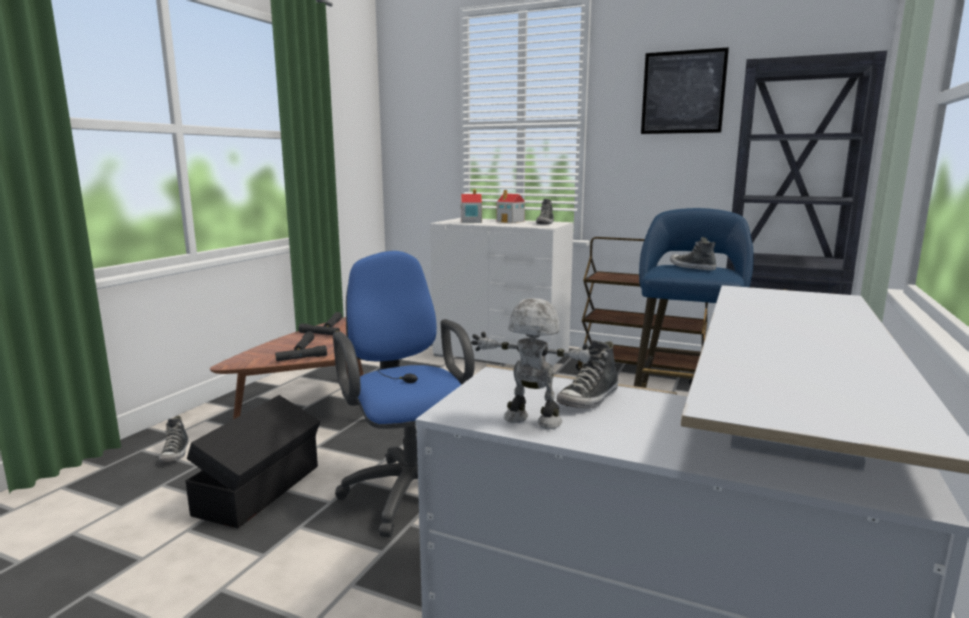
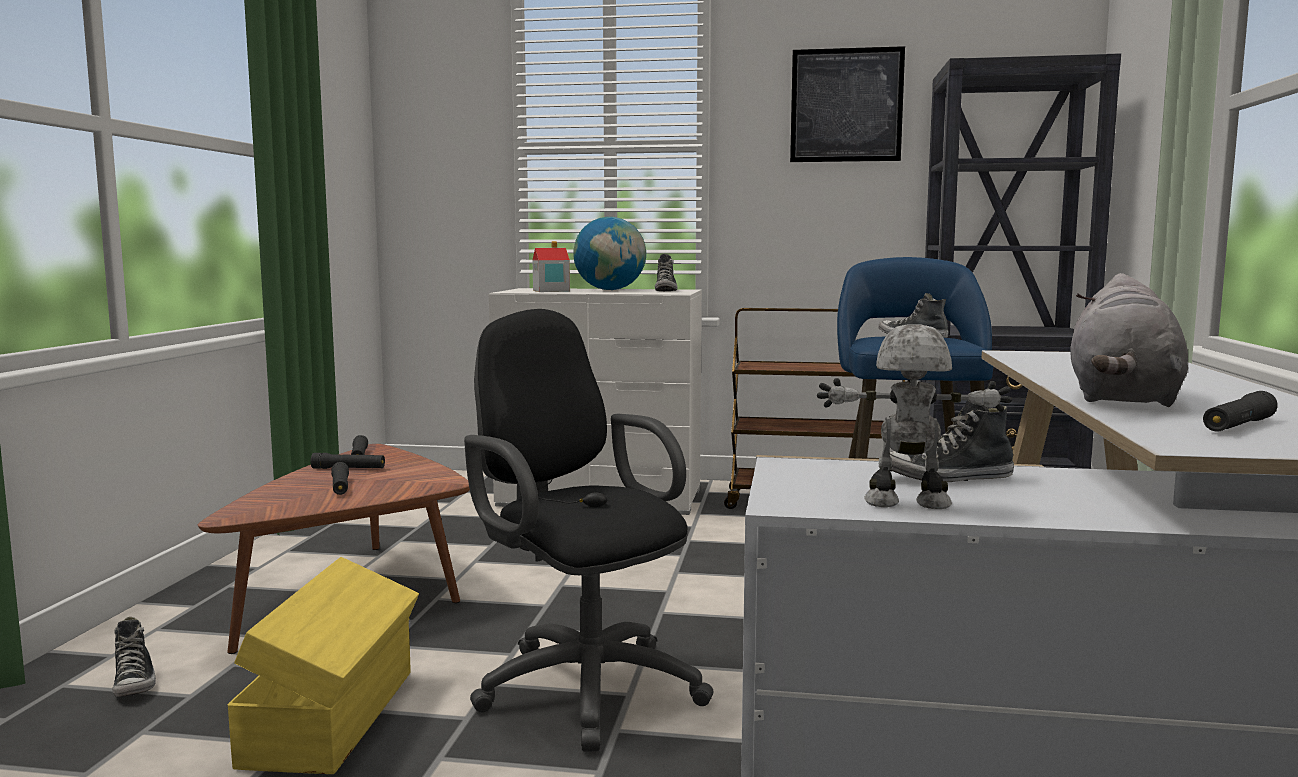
camera: 15 degrees left, 5 degrees down
black storage box [185,395,320,528] -> yellow storage box [228,557,419,774]
black flashlight [275,345,327,361] -> black flashlight moved to [1203,391,1278,432]
blue office chair [333,251,475,537] -> black office chair [464,309,713,752]
toy house [497,190,525,223] -> globe [573,217,646,290]
shoe [556,340,618,408] -> shoe turned 60 degrees clockwise [890,400,1014,482]
none -> grey plush toy [1070,273,1188,407]

